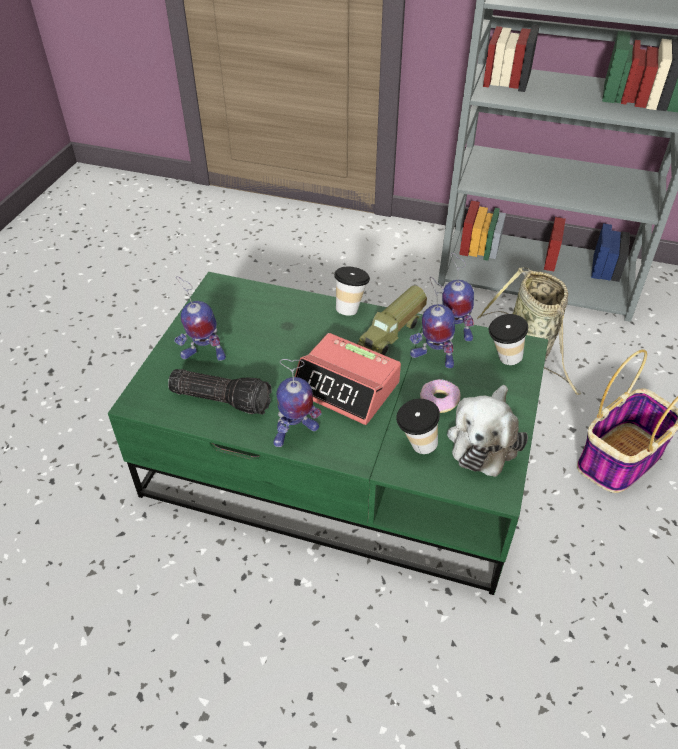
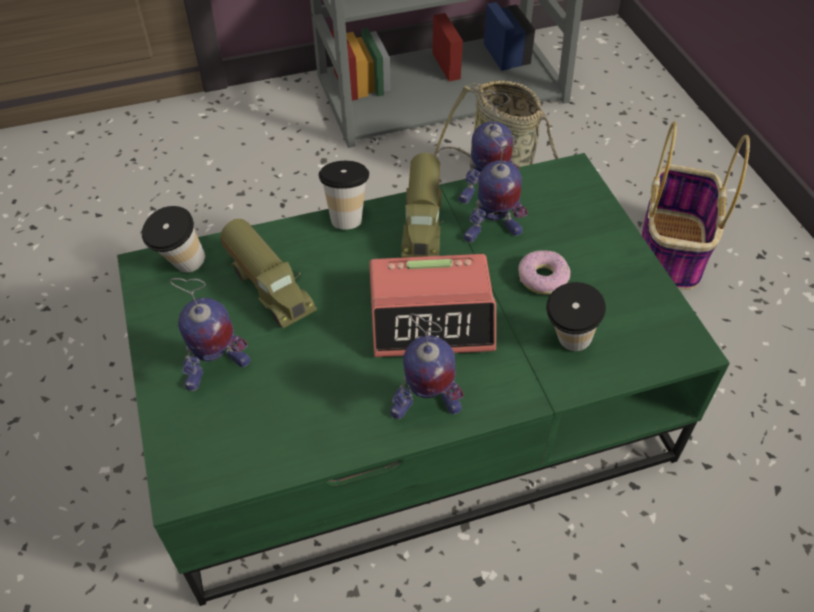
camera: 35 degrees left, 5 degrees up
flashlight [168,369,272,415] -> none
toy robot [273,359,321,447] -> toy robot turned 60 degrees clockwise [390,313,464,419]
plush toy [447,385,528,477] -> none
cup [489,314,528,365] -> cup moved to [142,206,205,273]
none -> toy truck [220,219,317,328]

